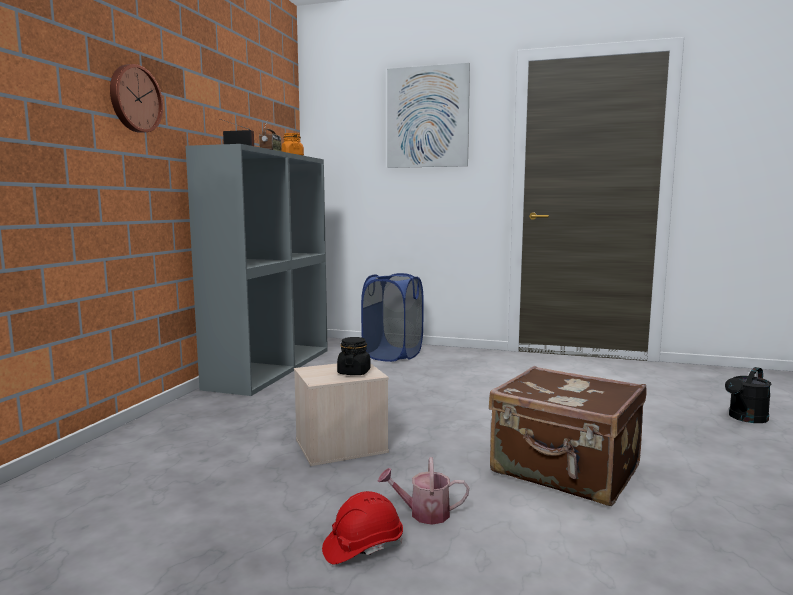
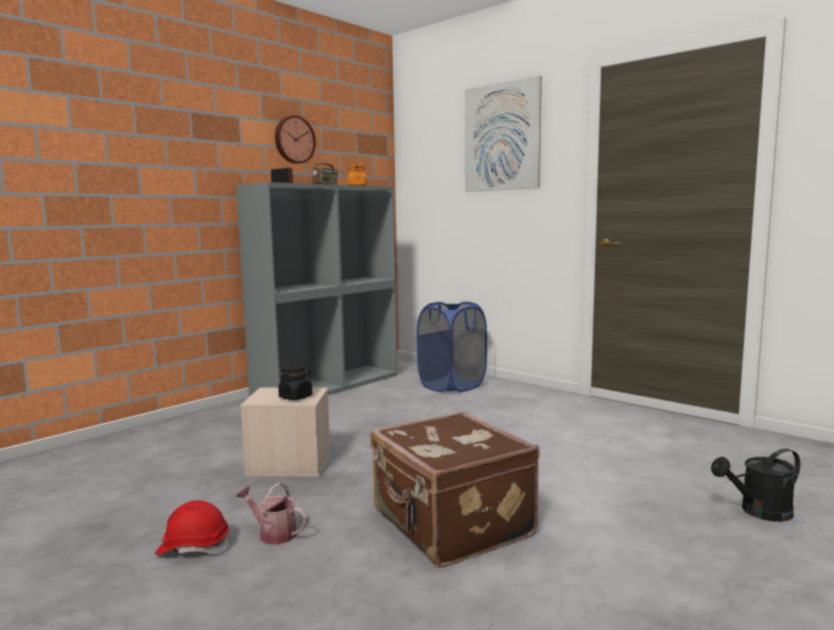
camera: 25 degrees right, 0 degrees up
wall clock [110,64,163,133] -> wall clock moved to [275,115,316,164]

